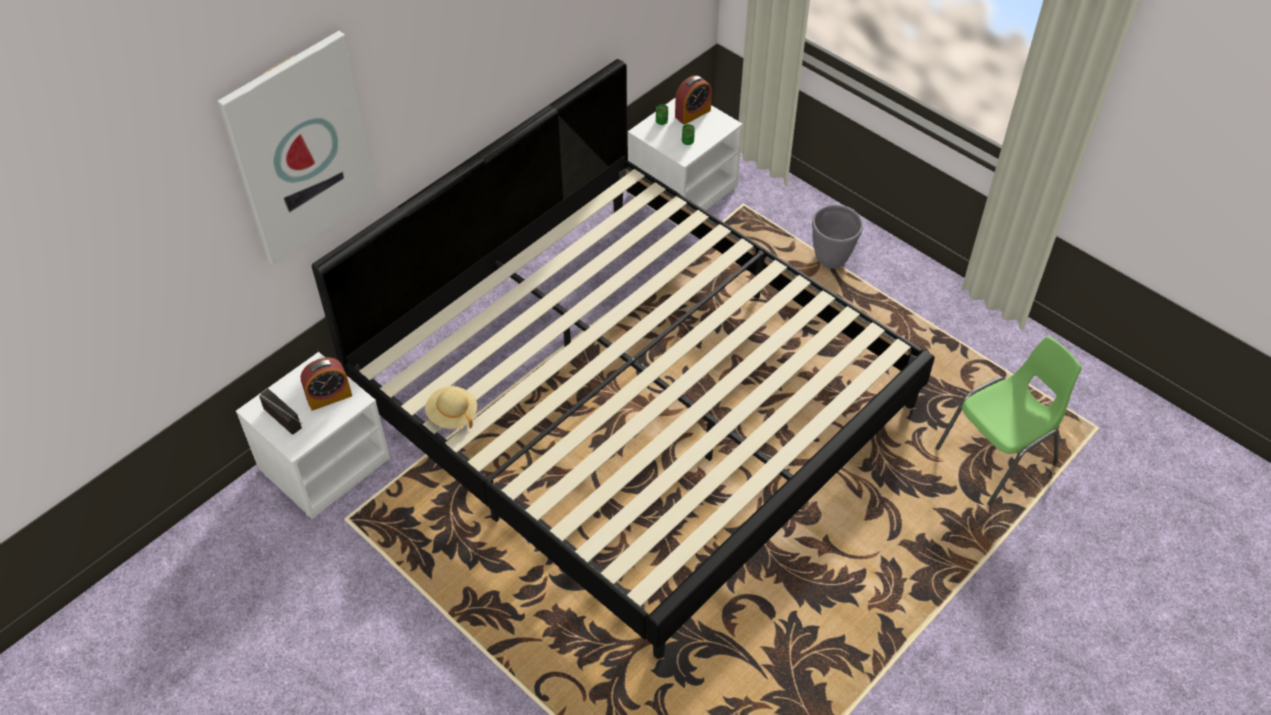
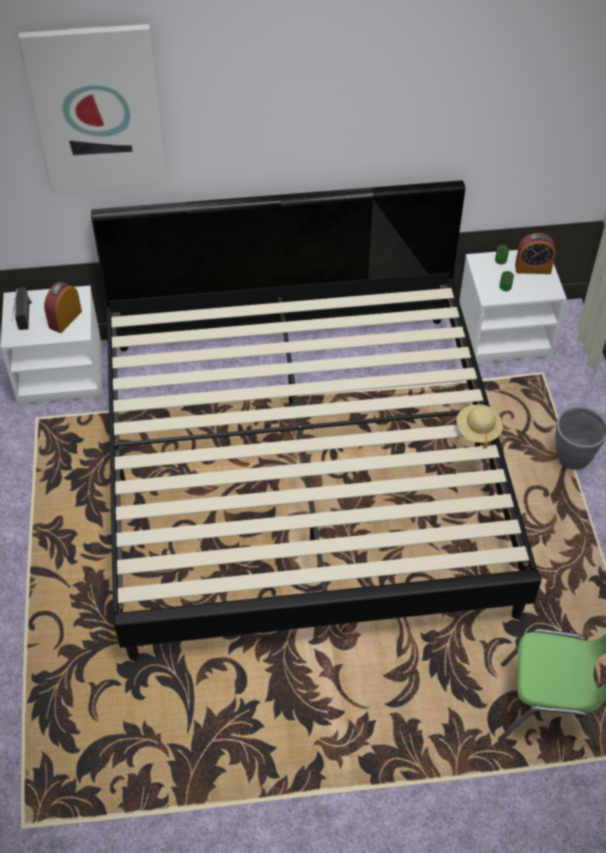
camera: 40 degrees right, 0 degrees up
alarm clock [300,358,352,411] -> alarm clock turned 105 degrees clockwise [44,282,82,333]
beige hat [425,386,477,429] -> beige hat moved to [456,405,503,449]

